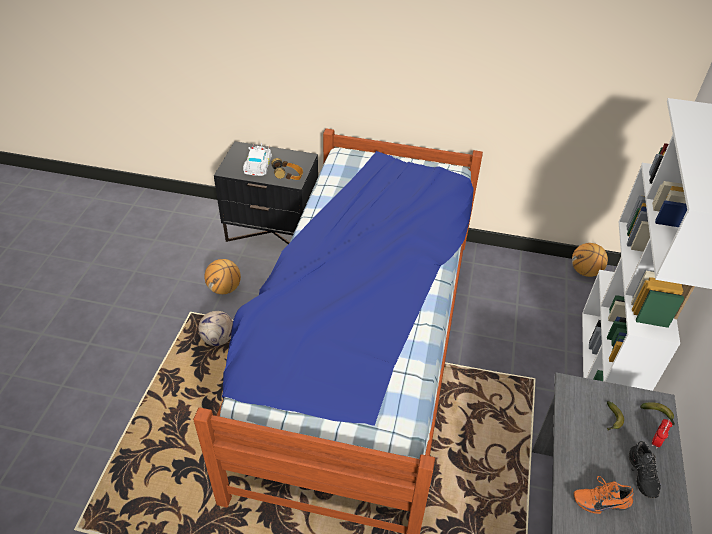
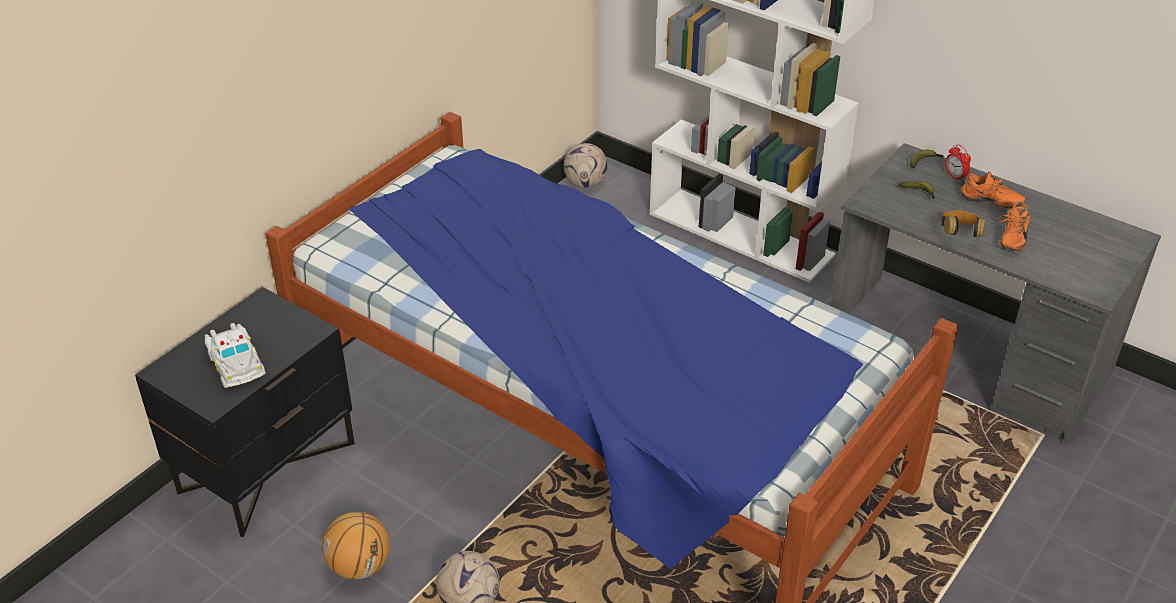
camera: 65 degrees left, 5 degrees down
white toy car [243,143,273,176] -> white toy car turned 150 degrees counterclockwise [205,323,266,388]
headphones [271,158,303,180] -> headphones moved to [941,210,985,237]
basketball [572,243,608,277] -> football [564,143,608,188]
black shoe [629,441,661,498] -> orange shoe [961,171,1025,208]

